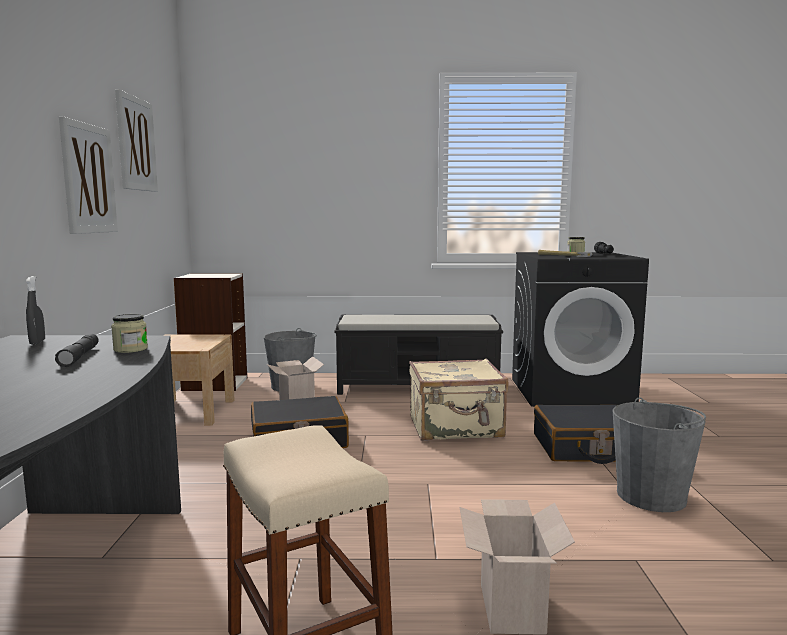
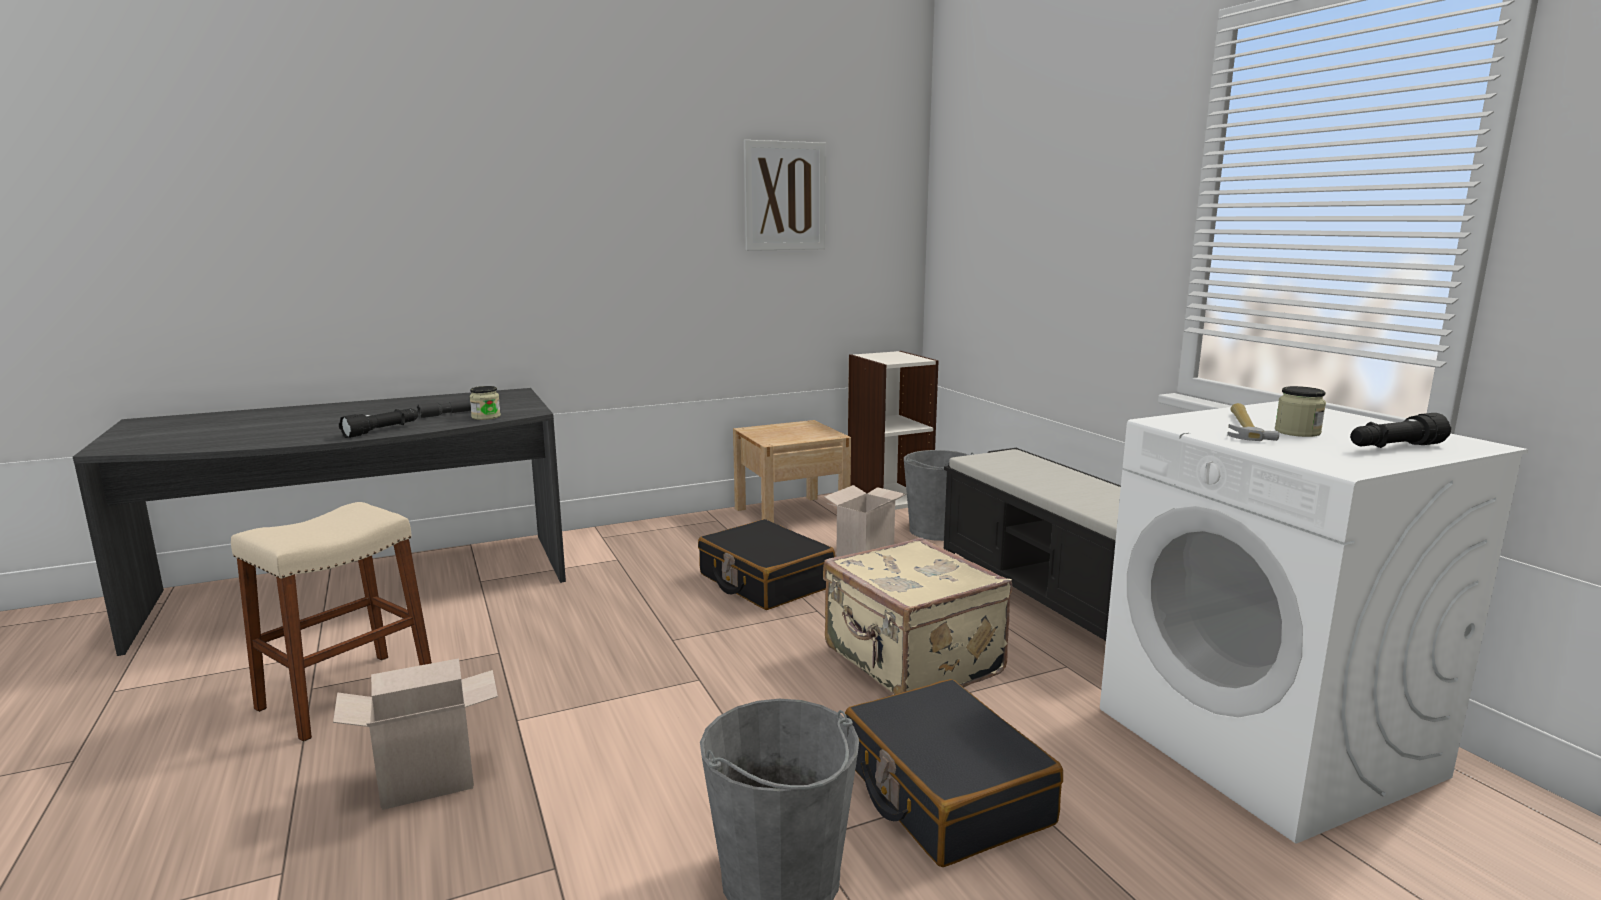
camera: 65 degrees right, 5 degrees up
grey spray bottle [26,276,45,345] -> none
picture [59,116,118,234] -> none
black washing machine [512,252,649,407] -> white washing machine [1100,401,1528,843]
none -> black flashlight [339,408,418,438]

